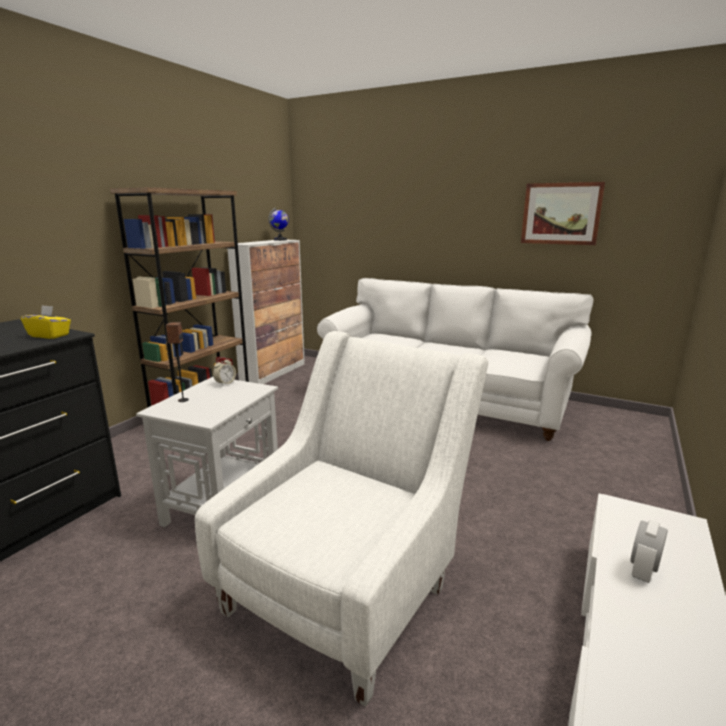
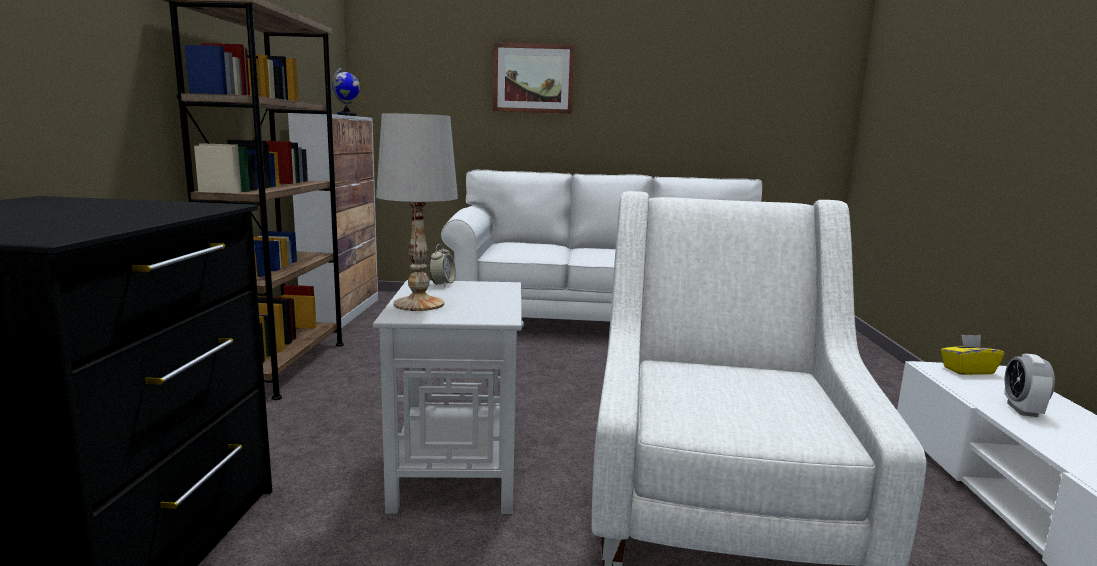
camera: 25 degrees left, 5 degrees down
yellow tissue box [21,305,71,339] -> yellow tissue box moved to [941,335,1004,375]
speaker [166,322,189,402] -> white table lamp [376,113,458,311]
picture [521,182,605,245] -> picture moved to [493,43,575,114]

